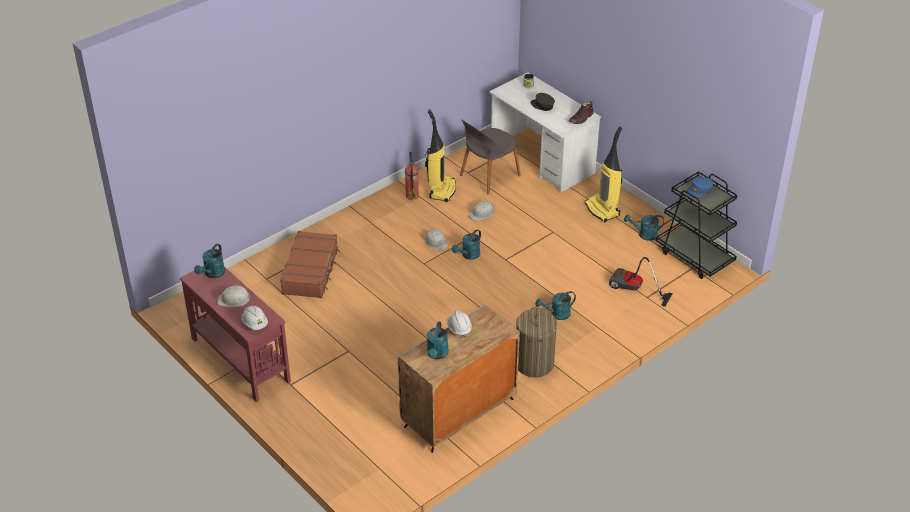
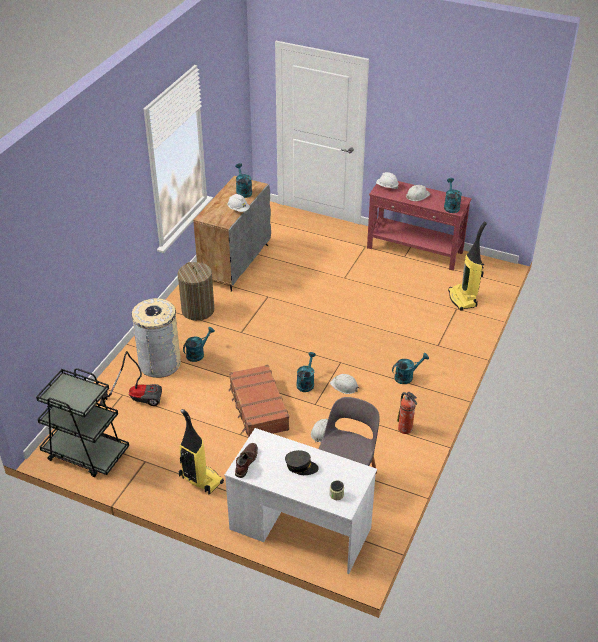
camera: 155 degrees right, 0 degrees up
brown suitcase [280,231,340,298] -> brown suitcase moved to [228,365,289,438]
vacuum cleaner [425,109,456,202] -> vacuum cleaner moved to [448,222,487,311]
turquoise watering can [624,215,664,241] -> turquoise watering can moved to [392,353,429,384]
blue cap [685,177,713,197] -> none
none -> beige trash can [132,298,181,378]

